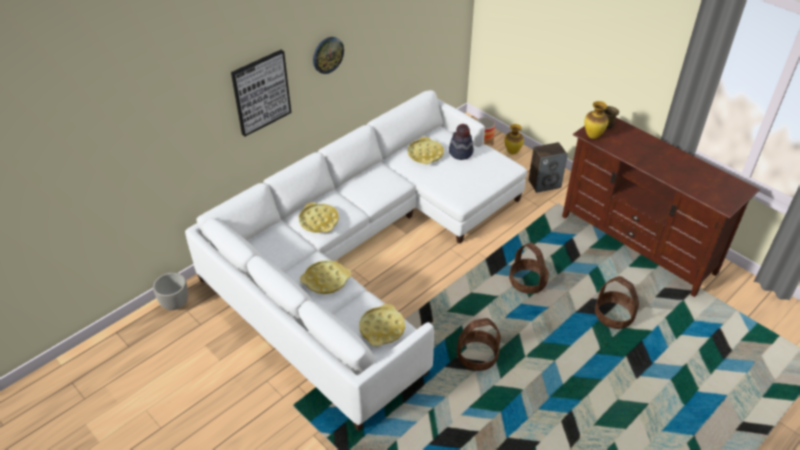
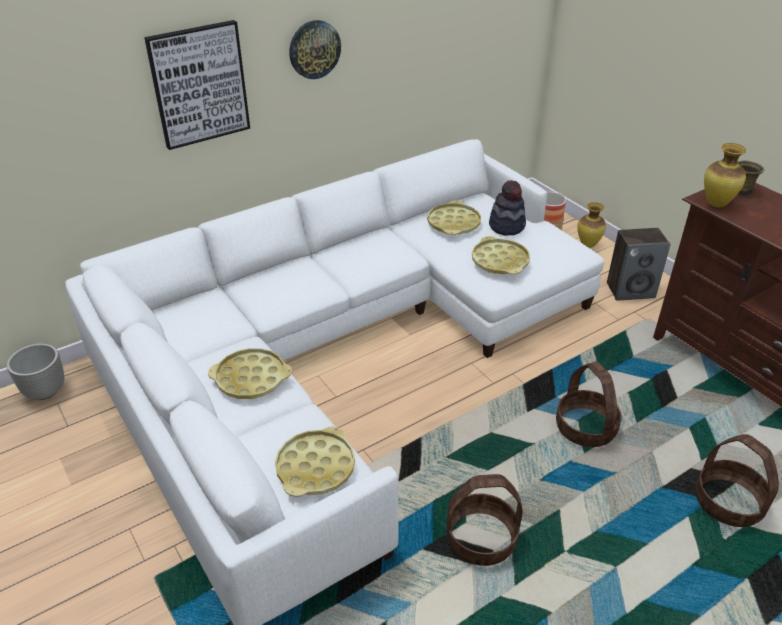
camera: 10 degrees right, 5 degrees down
yellow tray [299,202,339,233] -> yellow tray moved to [472,236,530,275]

